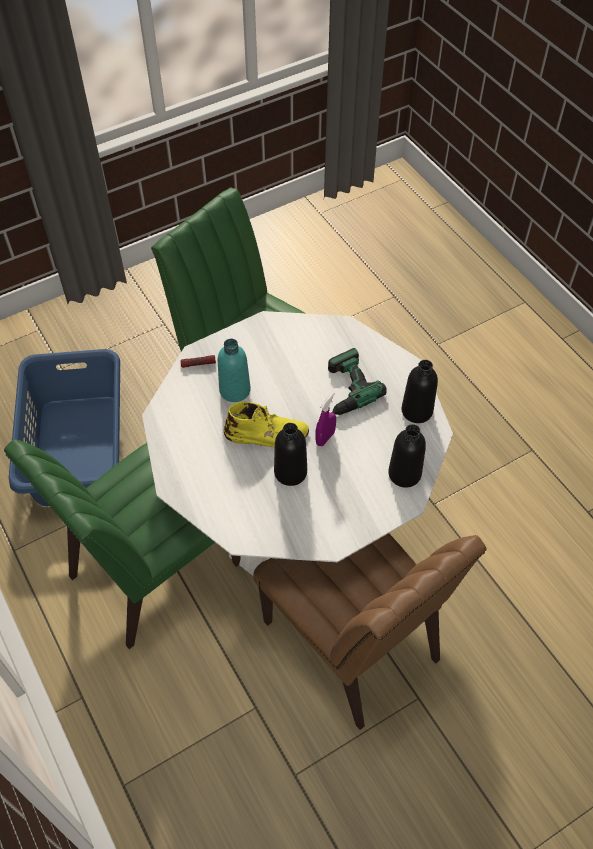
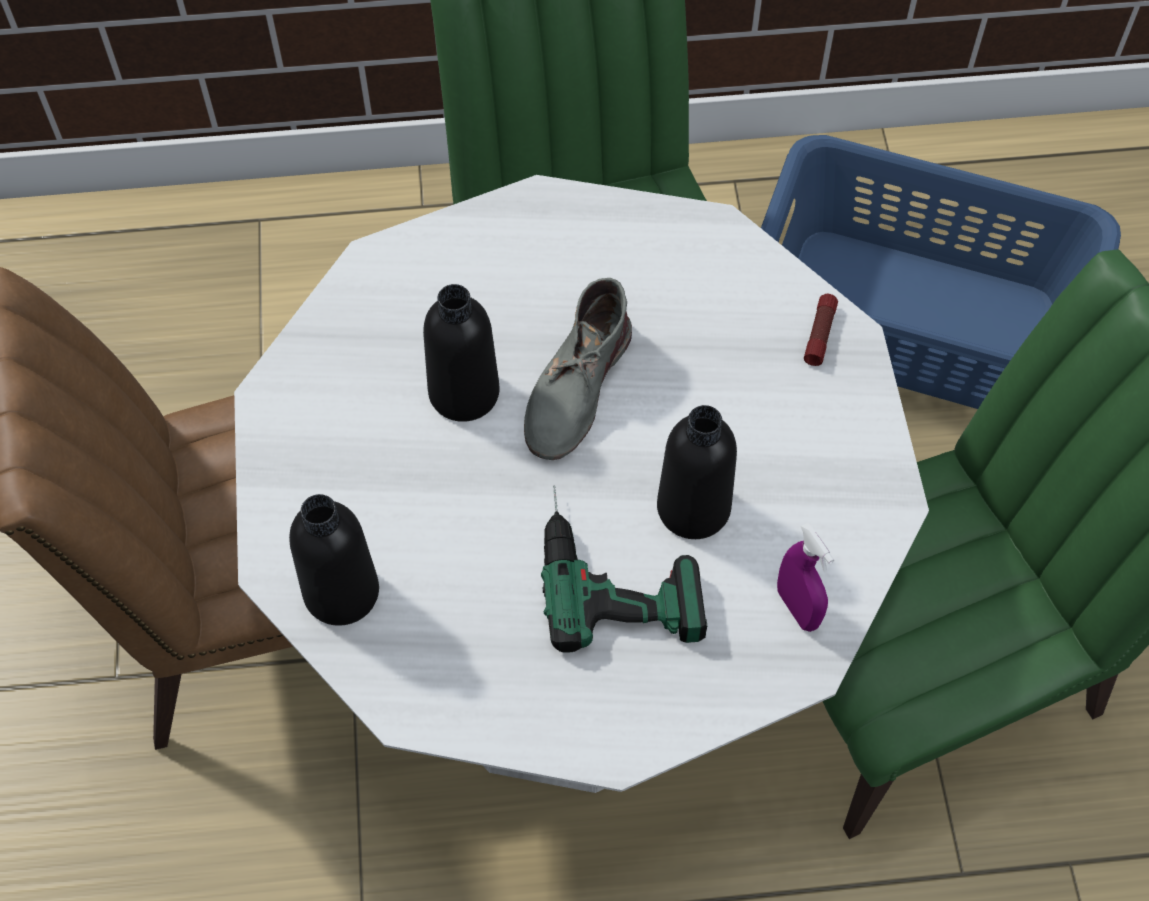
camera: 115 degrees right, 5 degrees up
turquoise bottle [218,339,251,402] -> none
yellow boot [224,402,309,447] -> grey boot [524,278,632,460]
purple spray bottle [316,392,336,446] -> purple spray bottle moved to [777,523,834,632]
black bottle [402,360,438,423] -> black bottle moved to [657,405,737,539]

